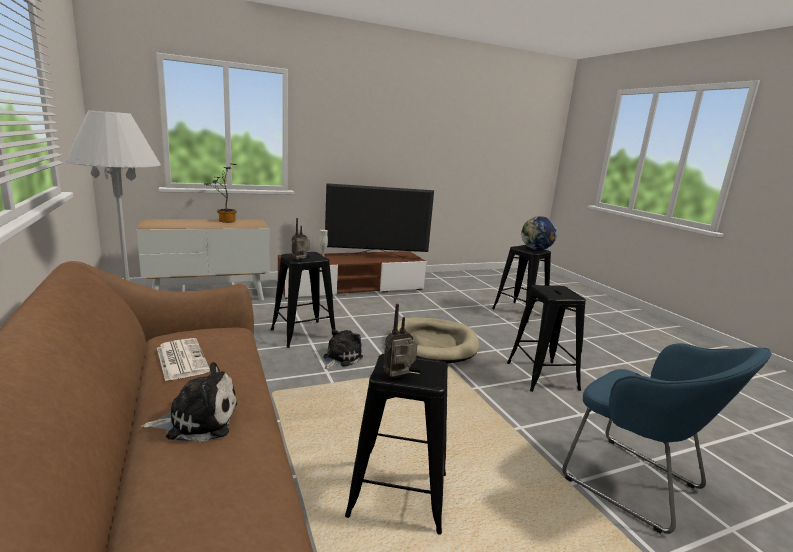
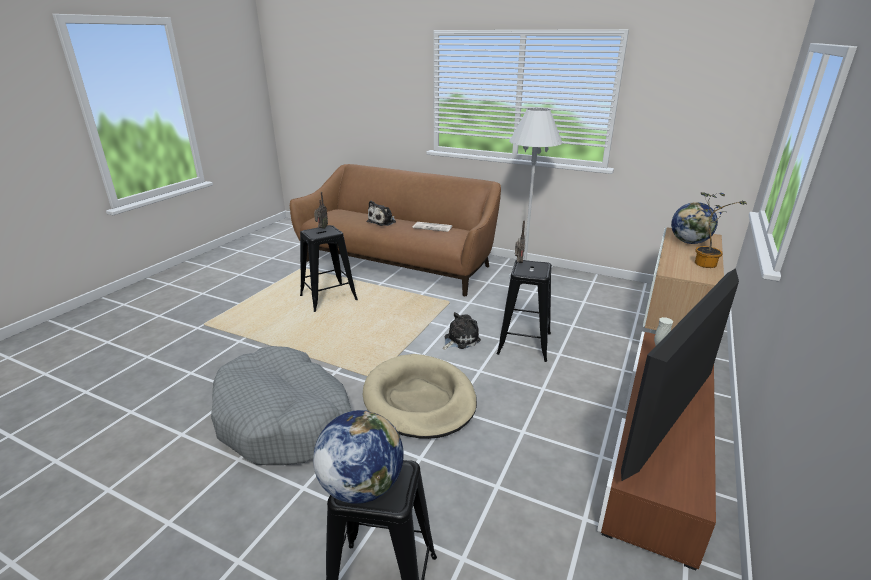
camera: 140 degrees right, 10 degrees up
plush toy [323,329,363,369] -> plush toy turned 120 degrees counterclockwise [443,312,481,350]
black stool [507,285,586,392] -> grey dog bed [211,346,351,465]
blue armchair [562,343,772,534] -> none
none -> globe [671,202,718,244]

